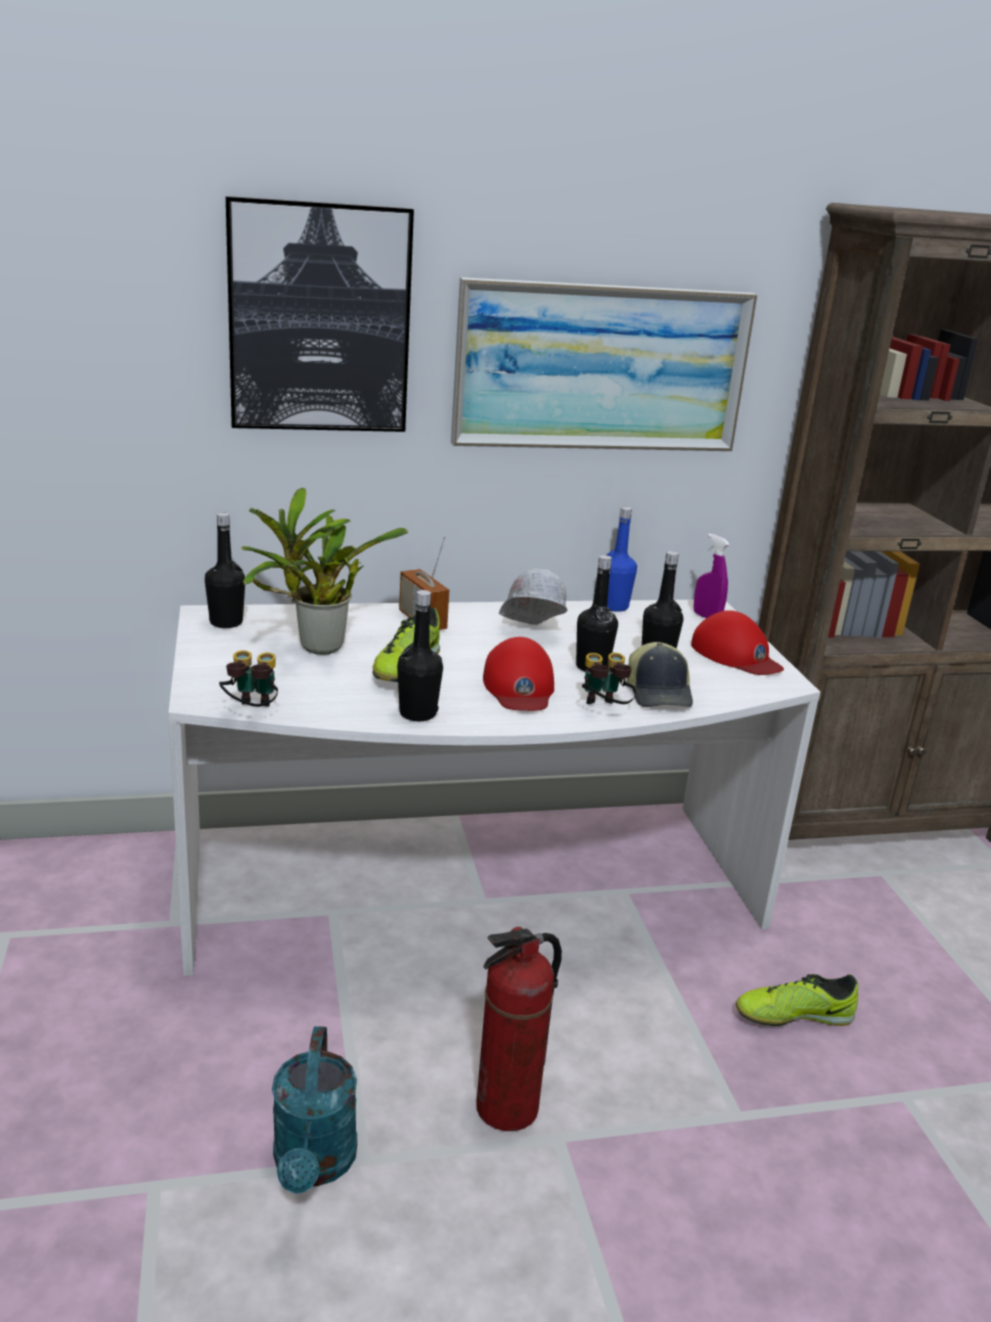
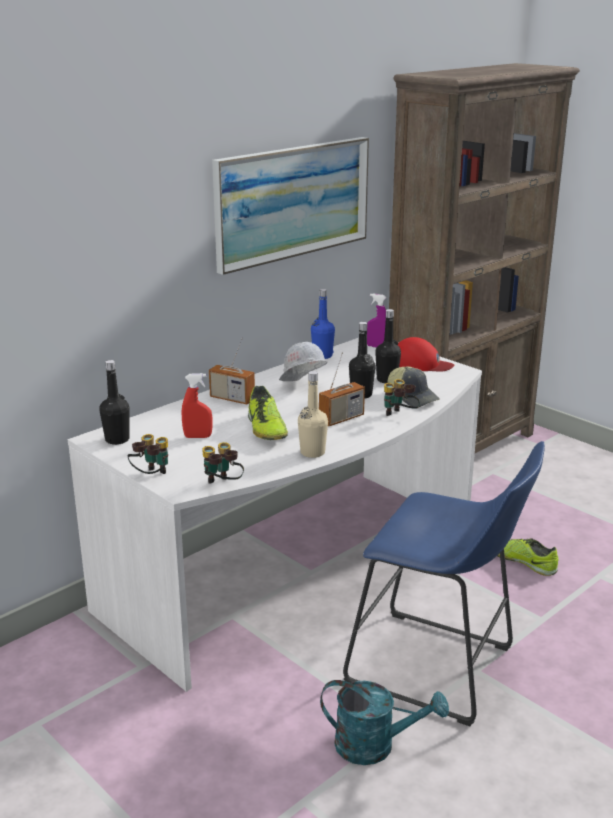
camera: 30 degrees left, 0 degrees up
picture [226,196,414,432] -> none
potted plant [241,487,408,655] -> red spray bottle [182,373,212,438]
turquoise watering can [272,1026,357,1194] -> turquoise watering can turned 45 degrees counterclockwise [320,680,449,765]
black bottle [397,590,443,721] -> beige bottle [298,371,328,458]
fire extinguisher [476,927,562,1131] -> blue stool [343,441,545,726]
red cap [483,637,554,711] -> radio [319,352,365,426]
shoe [736,974,858,1026] -> shoe turned 75 degrees clockwise [497,538,558,576]
none -> binoculars [128,434,168,474]

